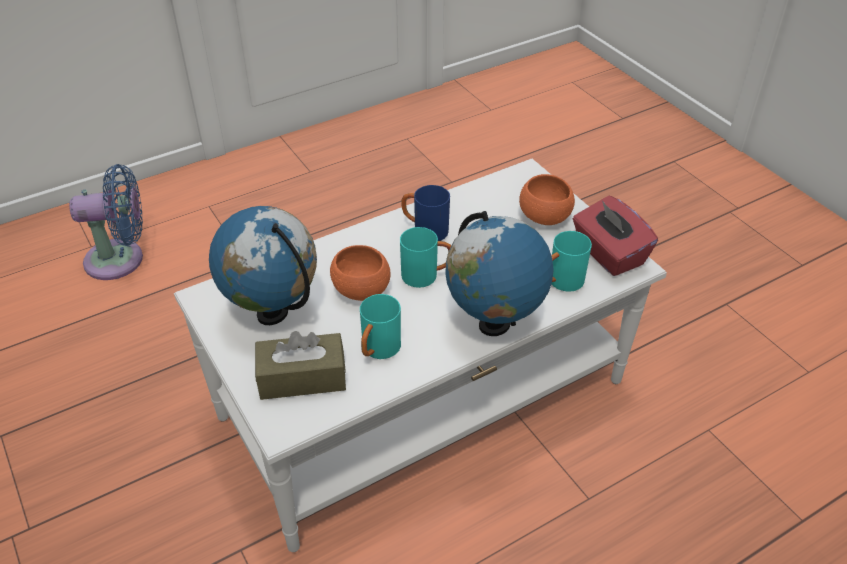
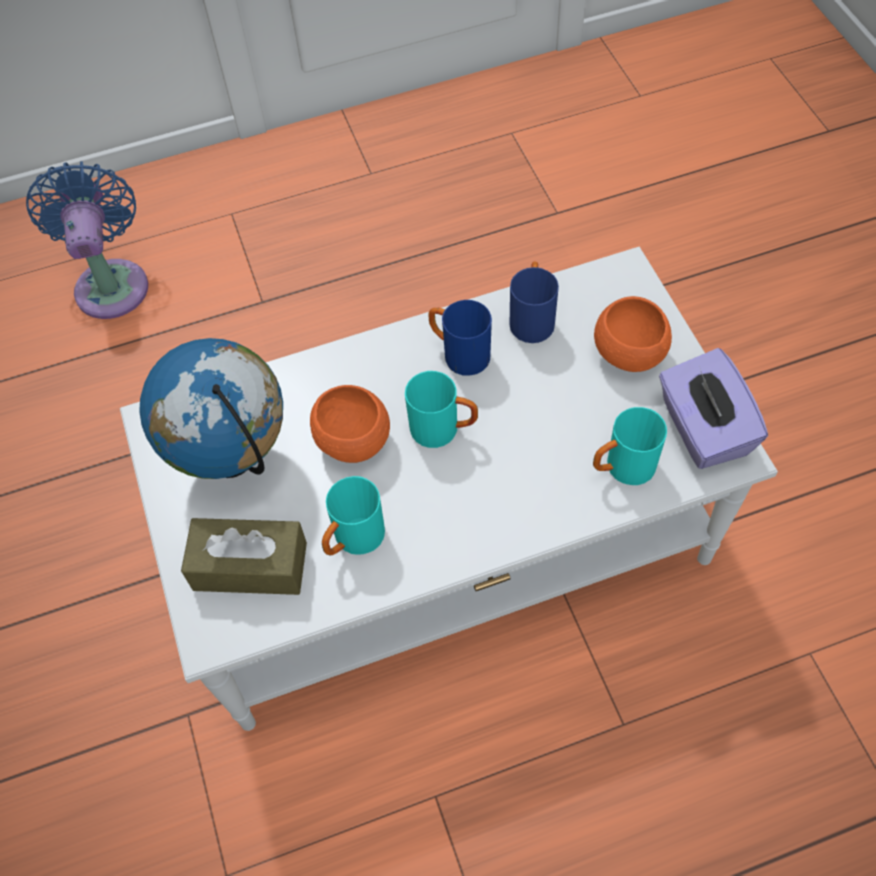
camera: 15 degrees right, 15 degrees up
blue fan [69,164,143,280] -> blue fan turned 105 degrees counterclockwise [26,161,148,319]
globe [445,211,554,336] -> none
red tissue box [573,196,658,276] -> purple tissue box [659,348,768,469]
none -> blue mug [510,261,559,343]

